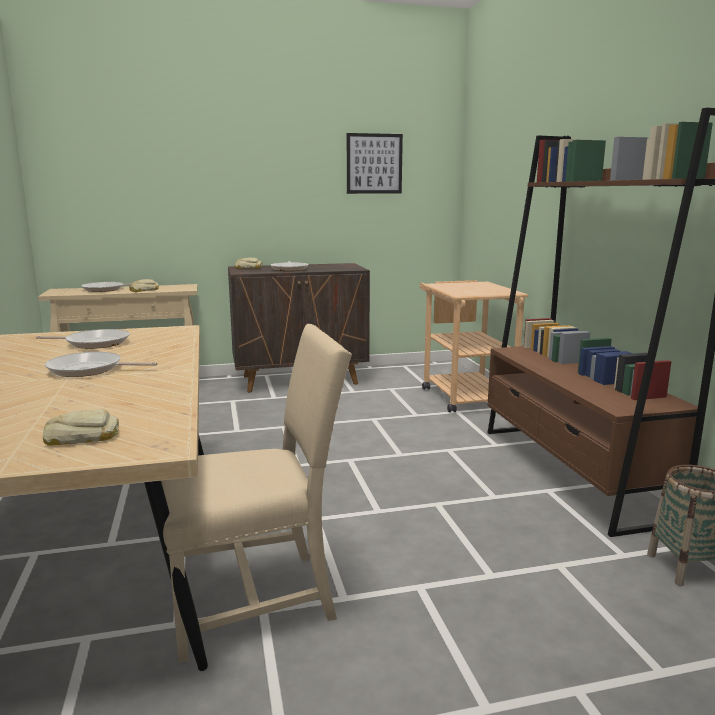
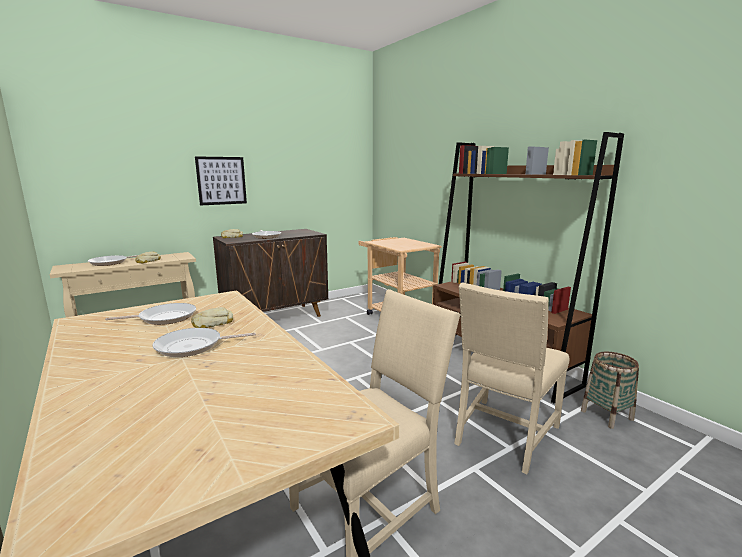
camera: 20 degrees left, 0 degrees up
bread [43,409,119,446] -> bread moved to [191,307,233,328]
picture [347,133,403,194] -> picture moved to [195,156,247,206]
none -> beige chair [454,282,569,474]

